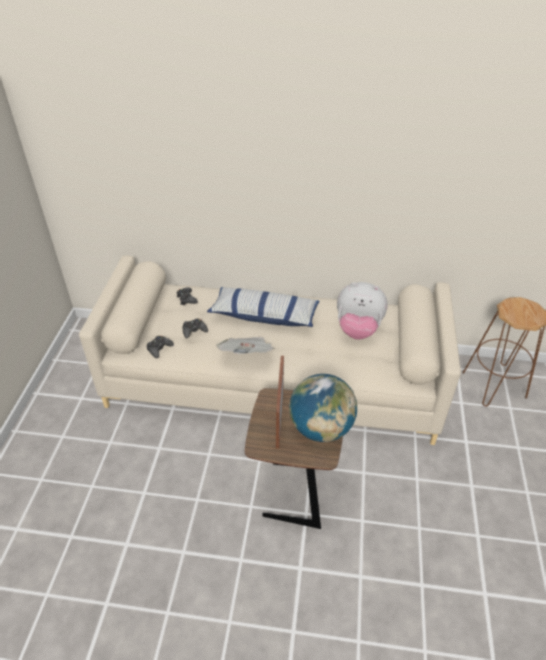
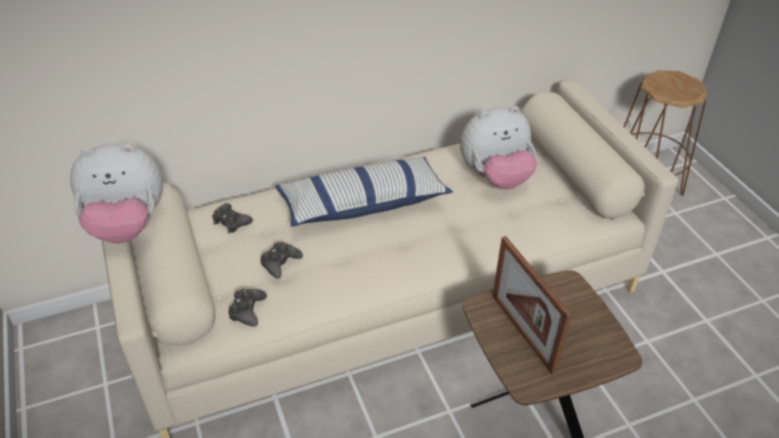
camera: 30 degrees left, 0 degrees up
newspaper [216,336,275,354] -> none
globe [289,374,357,442] -> none
none -> plush toy [70,143,163,243]

